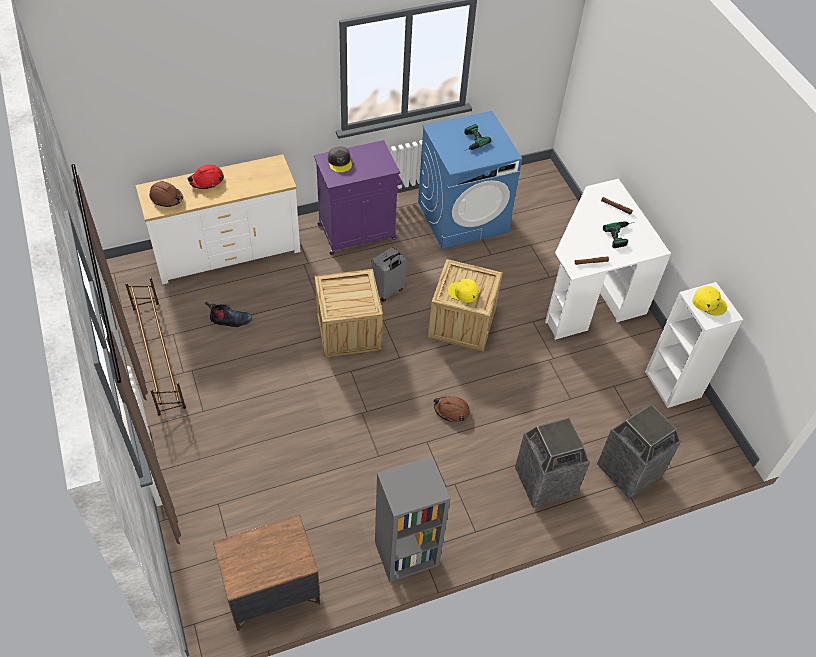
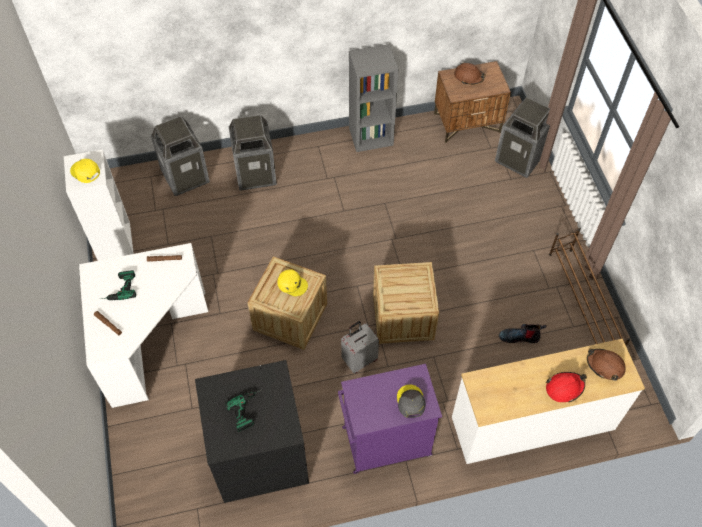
camera: 170 degrees left, 5 degrees up
blue washing machine [418,111,522,249] -> black washing machine [195,360,309,503]
brown hard hat [434,396,470,422] -> brown hard hat moved to [454,62,486,85]
none -> trash can [495,97,550,178]

